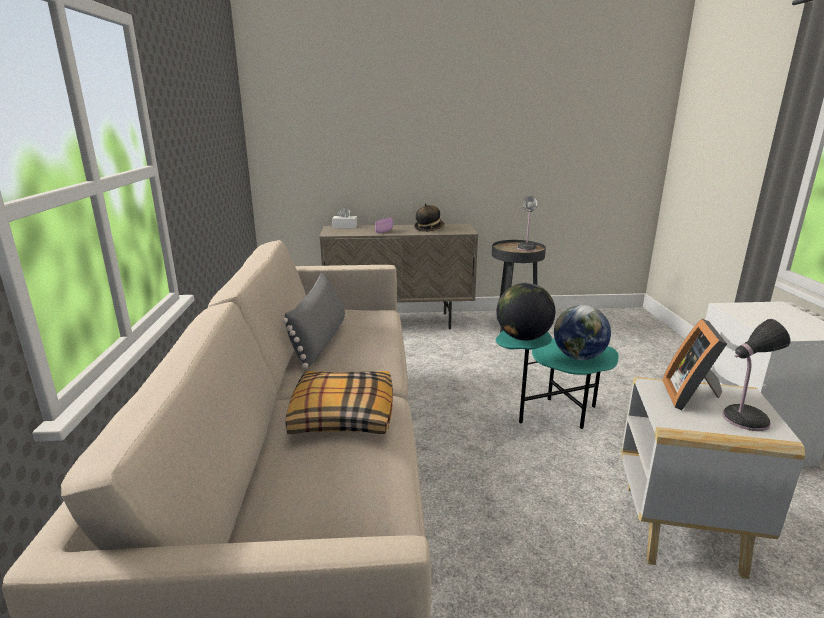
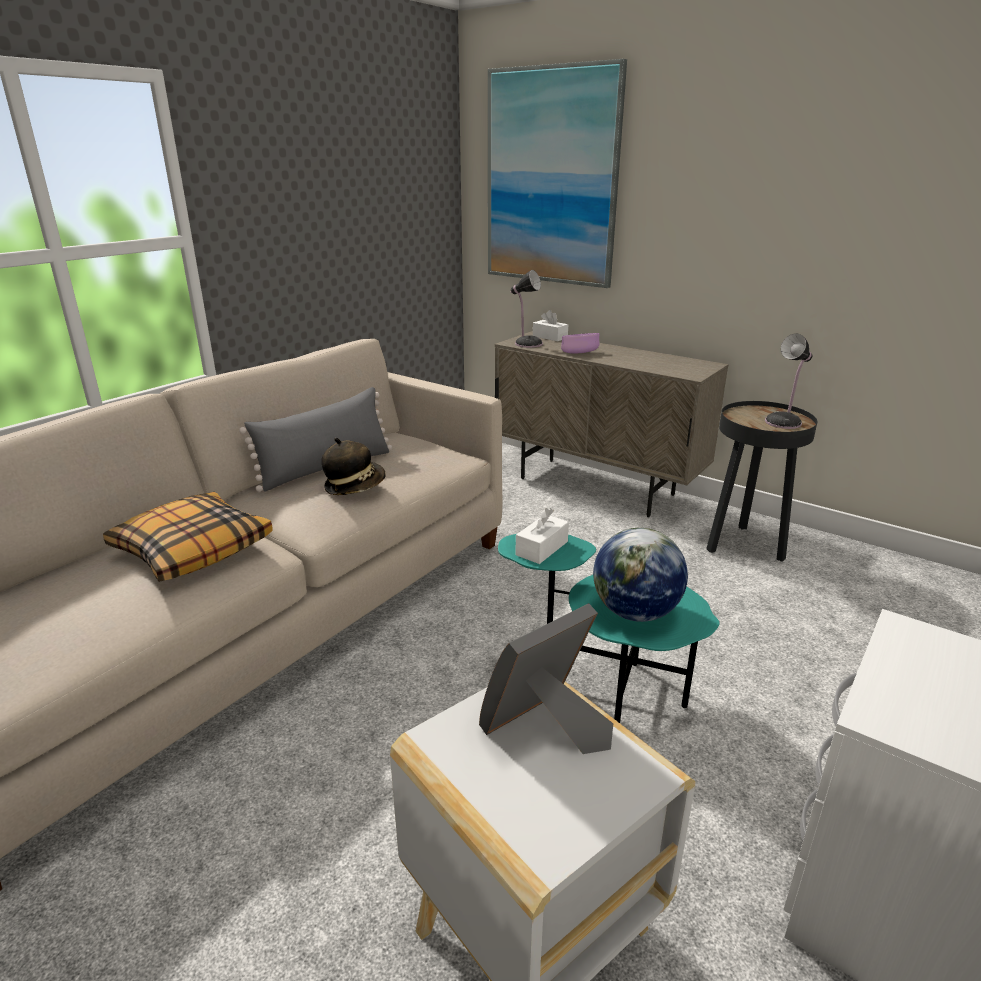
camera: 40 degrees right, 5 degrees up
hat [414,203,444,232] -> hat moved to [322,438,386,495]
globe [496,283,555,340] -> white tissue box [515,508,569,564]
table lamp [722,319,791,431] -> table lamp moved to [510,270,543,348]
none -> picture [488,59,627,288]

